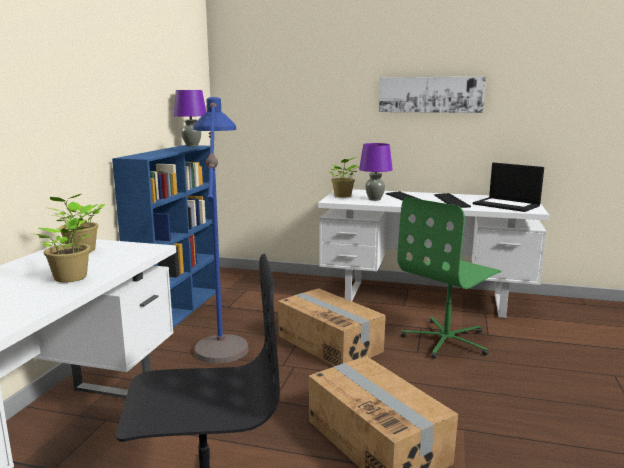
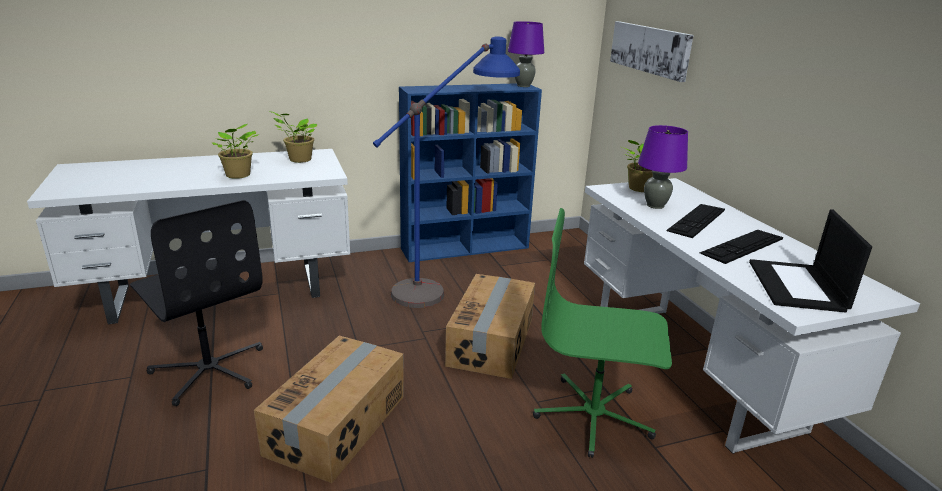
camera: 55 degrees right, 10 degrees up
picture [379,77,486,113] -> picture moved to [610,21,694,82]

